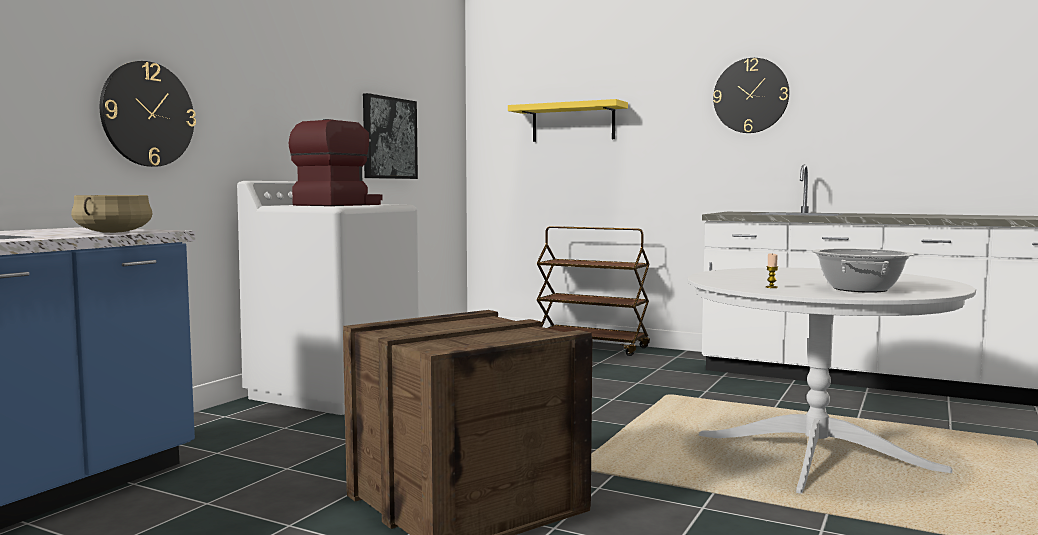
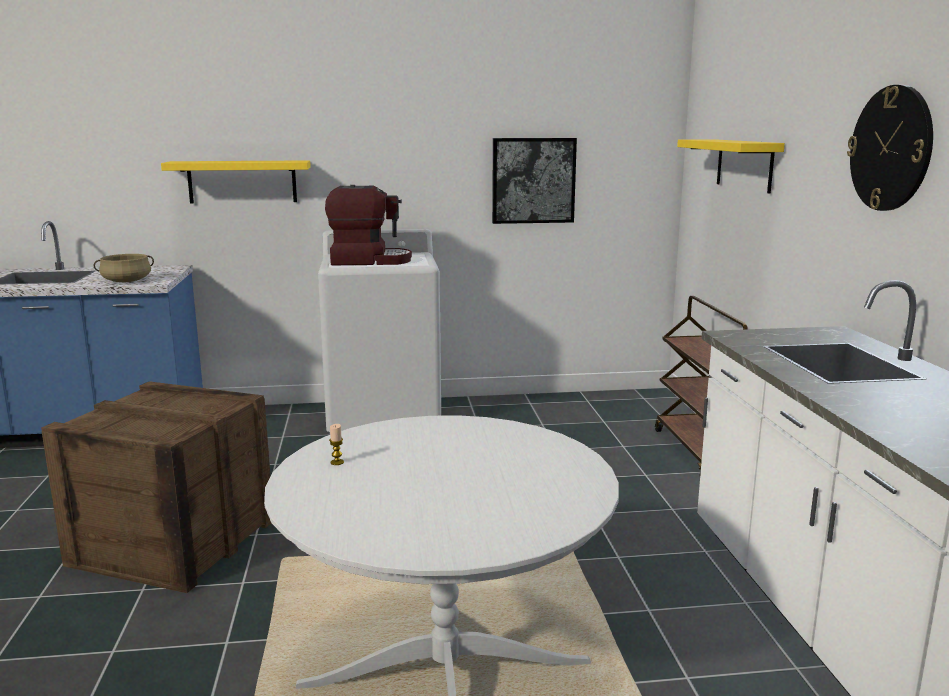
camera: 55 degrees right, 10 degrees up
wall clock [100,61,196,167] -> yellow shelf [161,160,311,203]
cooking pot [812,248,914,293] -> none

